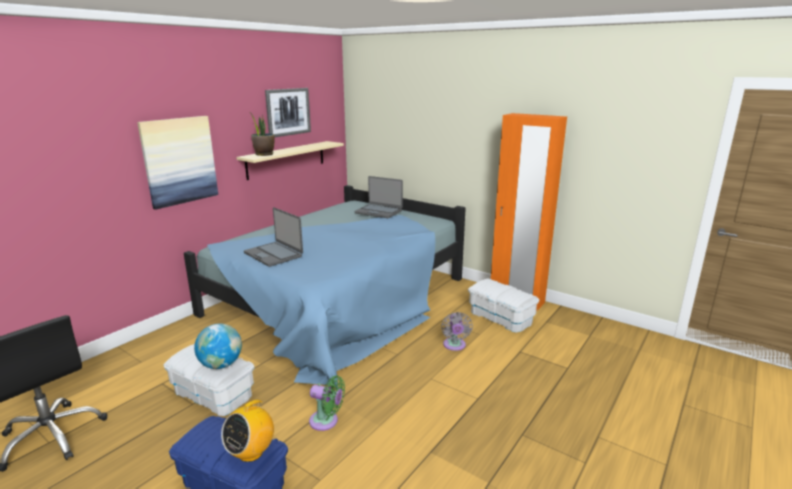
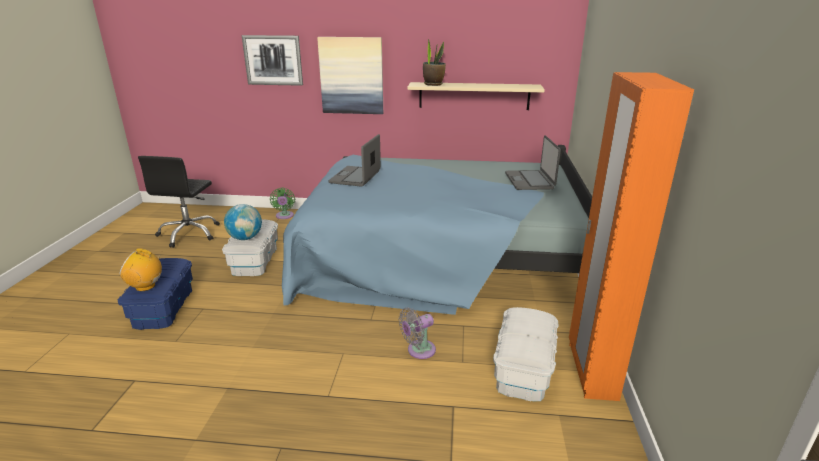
camera: 60 degrees right, 5 degrees up
picture [265,88,311,137] -> picture moved to [242,35,303,86]
green fan [309,375,345,431] -> green fan moved to [270,188,295,219]

